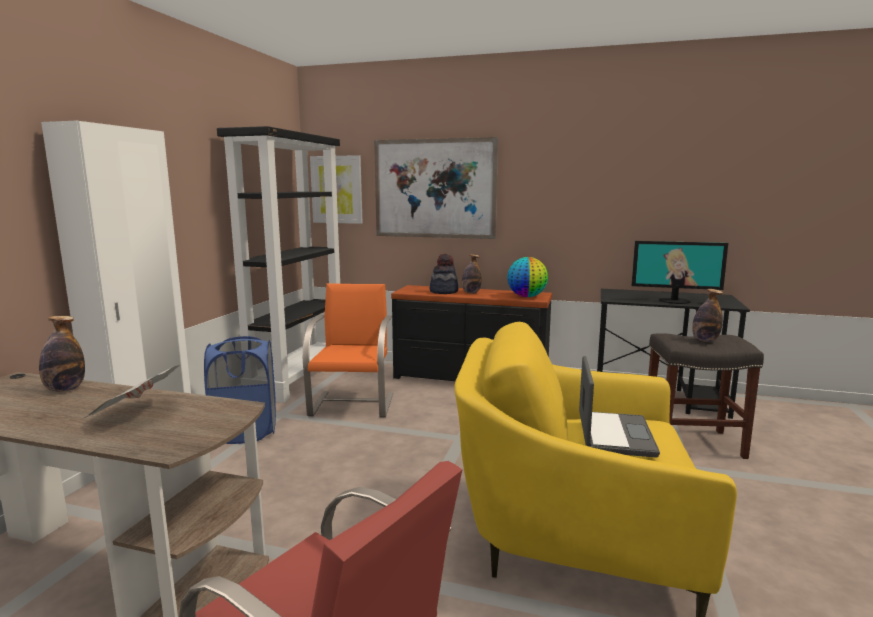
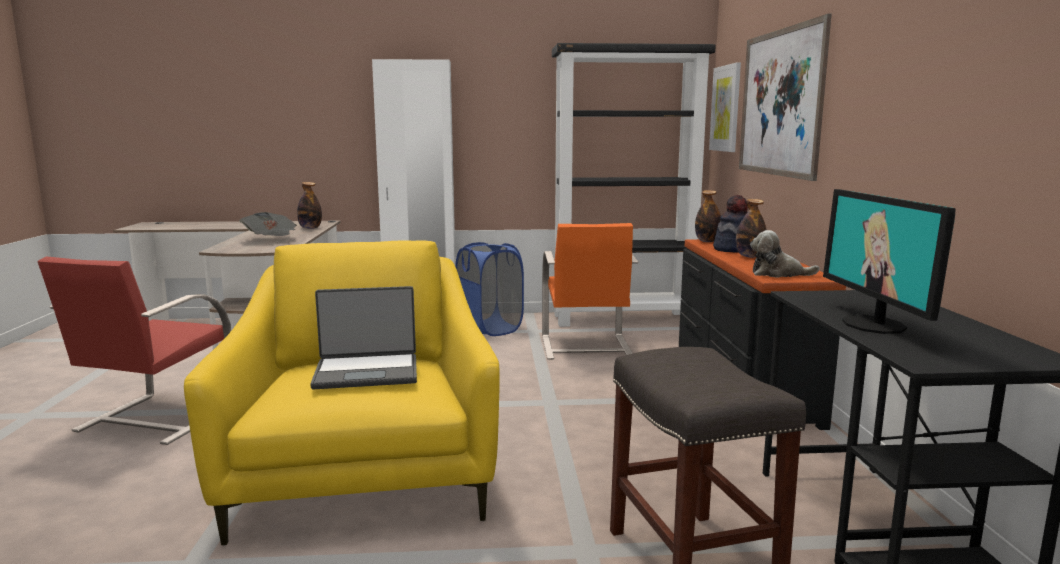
camera: 70 degrees right, 0 degrees up
orange chair [303,283,393,418] -> orange chair turned 105 degrees clockwise [542,223,639,360]
globe [507,257,548,297] -> plush toy [750,230,819,278]
bottle [692,289,723,342] -> bottle moved to [695,190,721,242]

